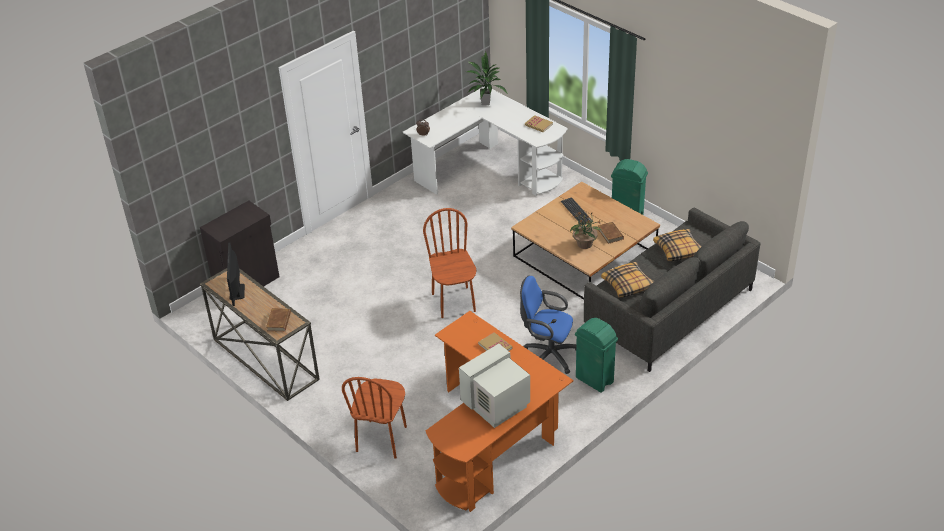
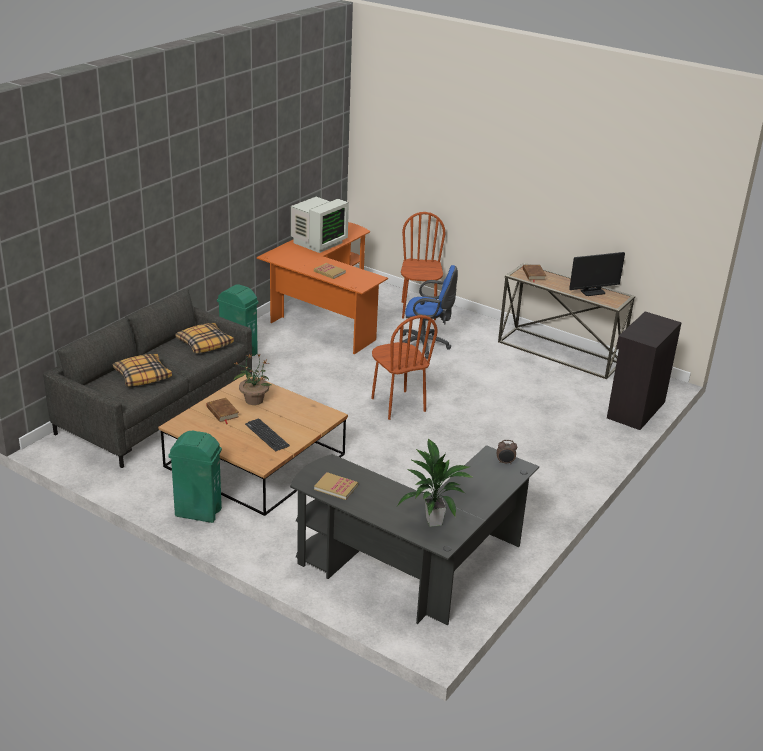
camera: 165 degrees right, 10 degrees down
monitor [227,242,245,306] -> monitor turned 90 degrees clockwise [569,252,625,296]
white desk [403,86,567,196] -> black desk [290,445,539,626]
blue office chair [520,276,576,374] -> blue office chair moved to [402,265,458,359]

